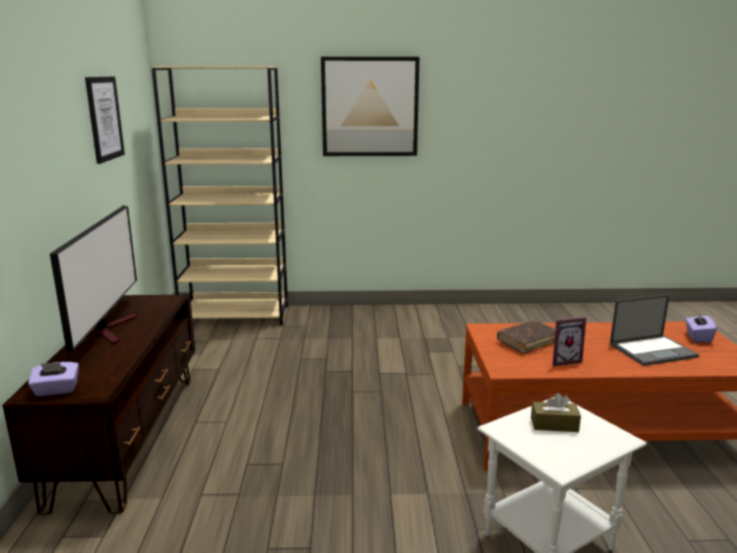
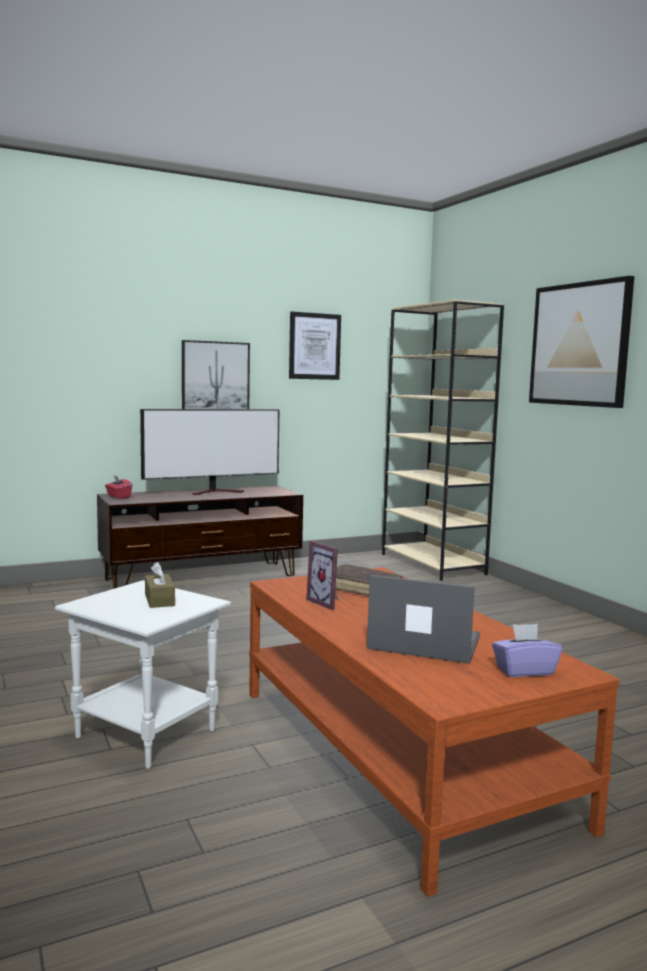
camera: 65 degrees right, 10 degrees down
purple tissue box [28,362,79,396] -> red tissue box [105,475,132,499]
laptop [610,295,699,366] -> laptop turned 150 degrees clockwise [367,575,480,664]
none -> picture [182,340,250,409]

